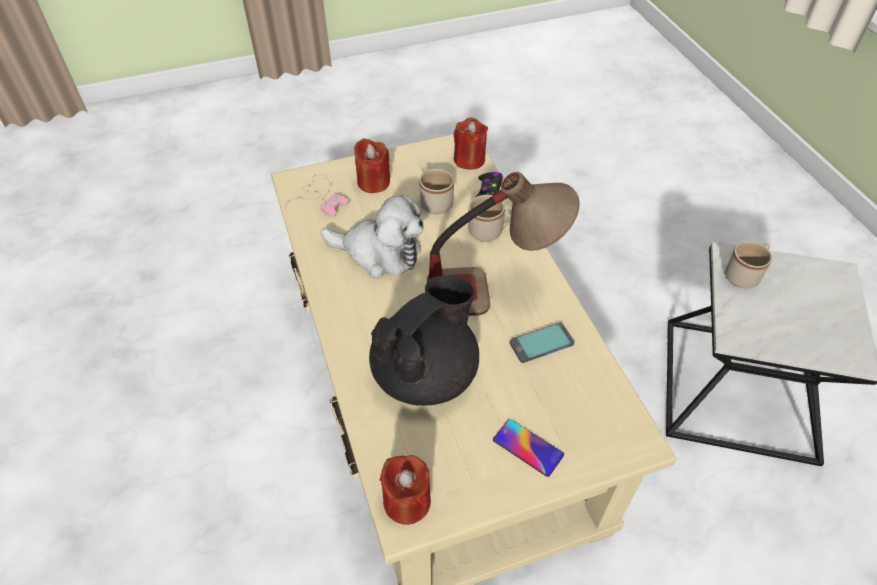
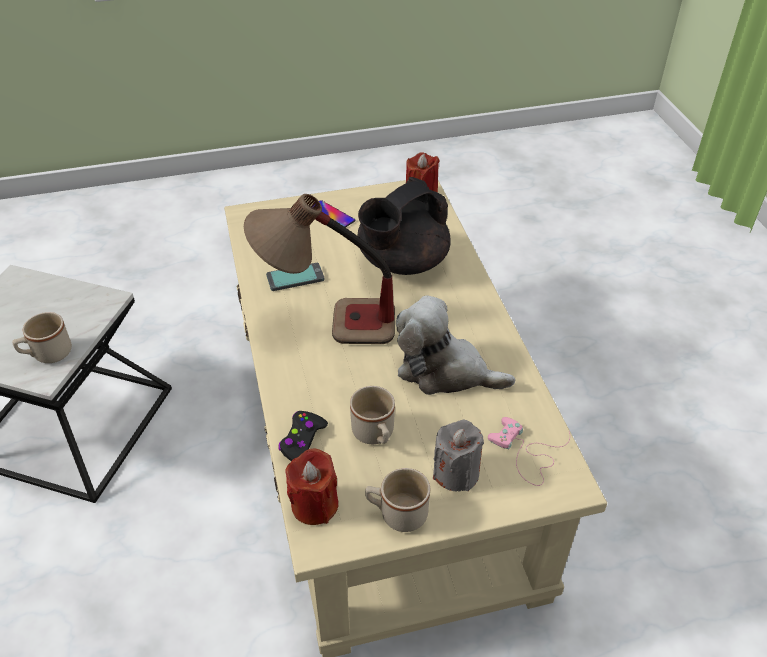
camera: 175 degrees left, 5 degrees down
red candle [354,138,391,193] -> grey candle [433,420,484,492]
beige mug [468,195,512,242] -> beige mug moved to [365,468,430,532]

